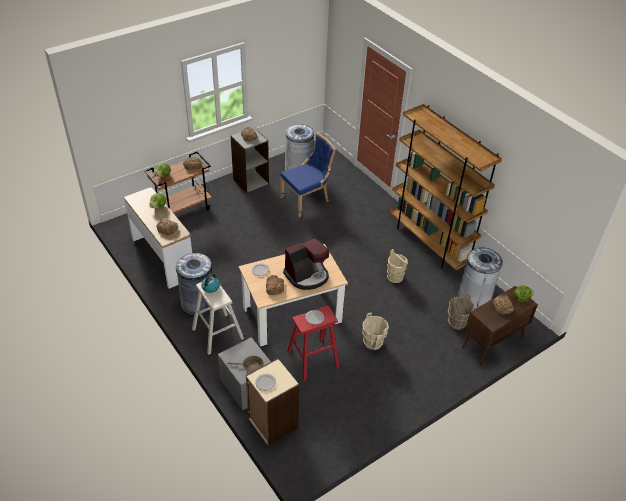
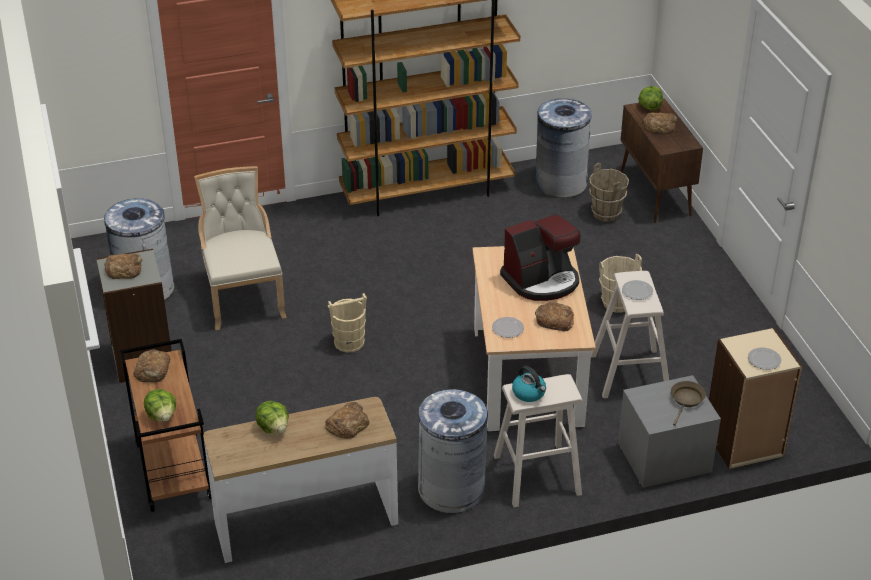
camera: 70 degrees left, 5 degrees down
blue chair [280,133,336,217] -> beige chair [194,166,287,330]
coffee machine [283,238,329,290] -> coffee machine turned 75 degrees clockwise [500,214,581,301]
red stool [287,306,339,381] -> beige stool [591,271,669,398]
beige bucket [387,249,408,283] -> beige bucket moved to [328,293,367,353]

